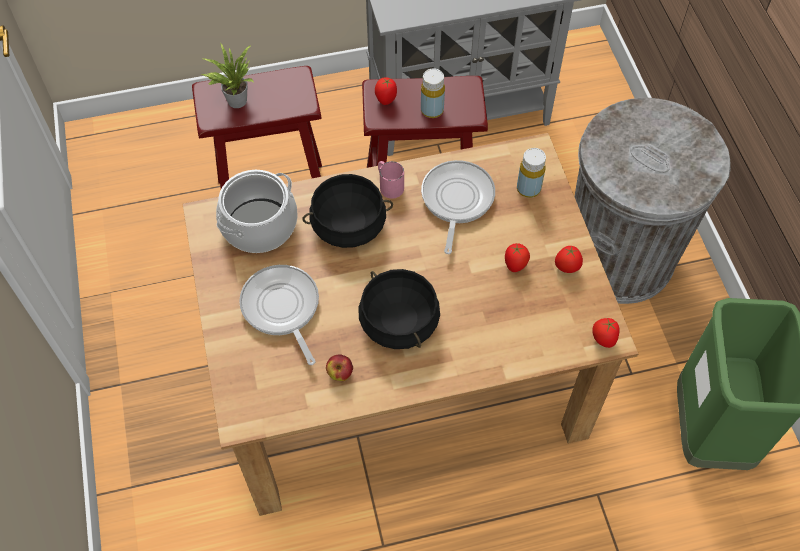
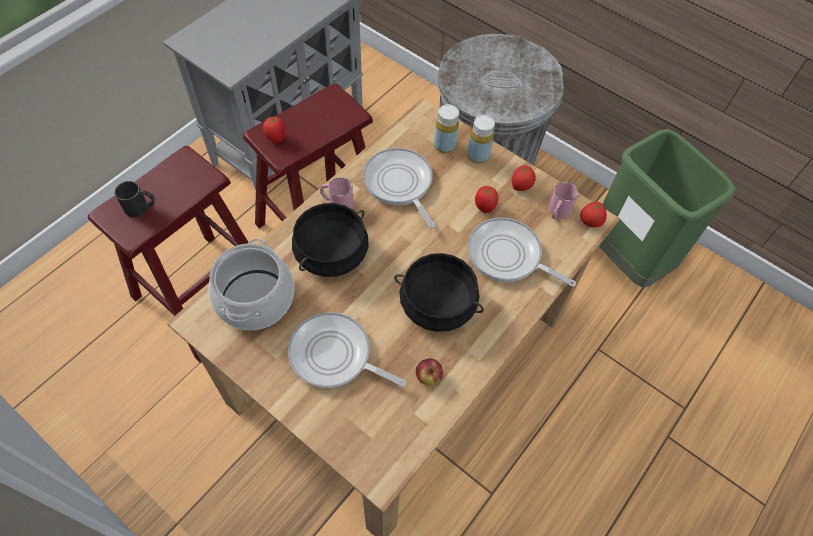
camera: 40 degrees left, 0 degrees up
potted plant [202,44,254,108] -> black mug [114,181,155,217]
yellow bottle [421,68,445,118] -> yellow bottle moved to [467,115,495,164]
none -> frying pan [468,218,576,287]
none -> pink mug [549,182,579,219]

